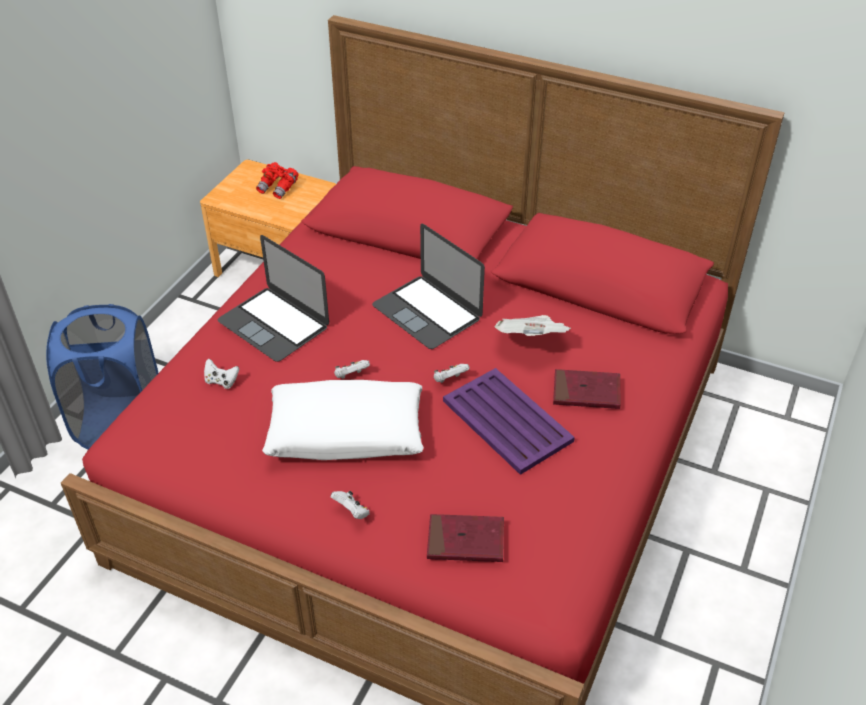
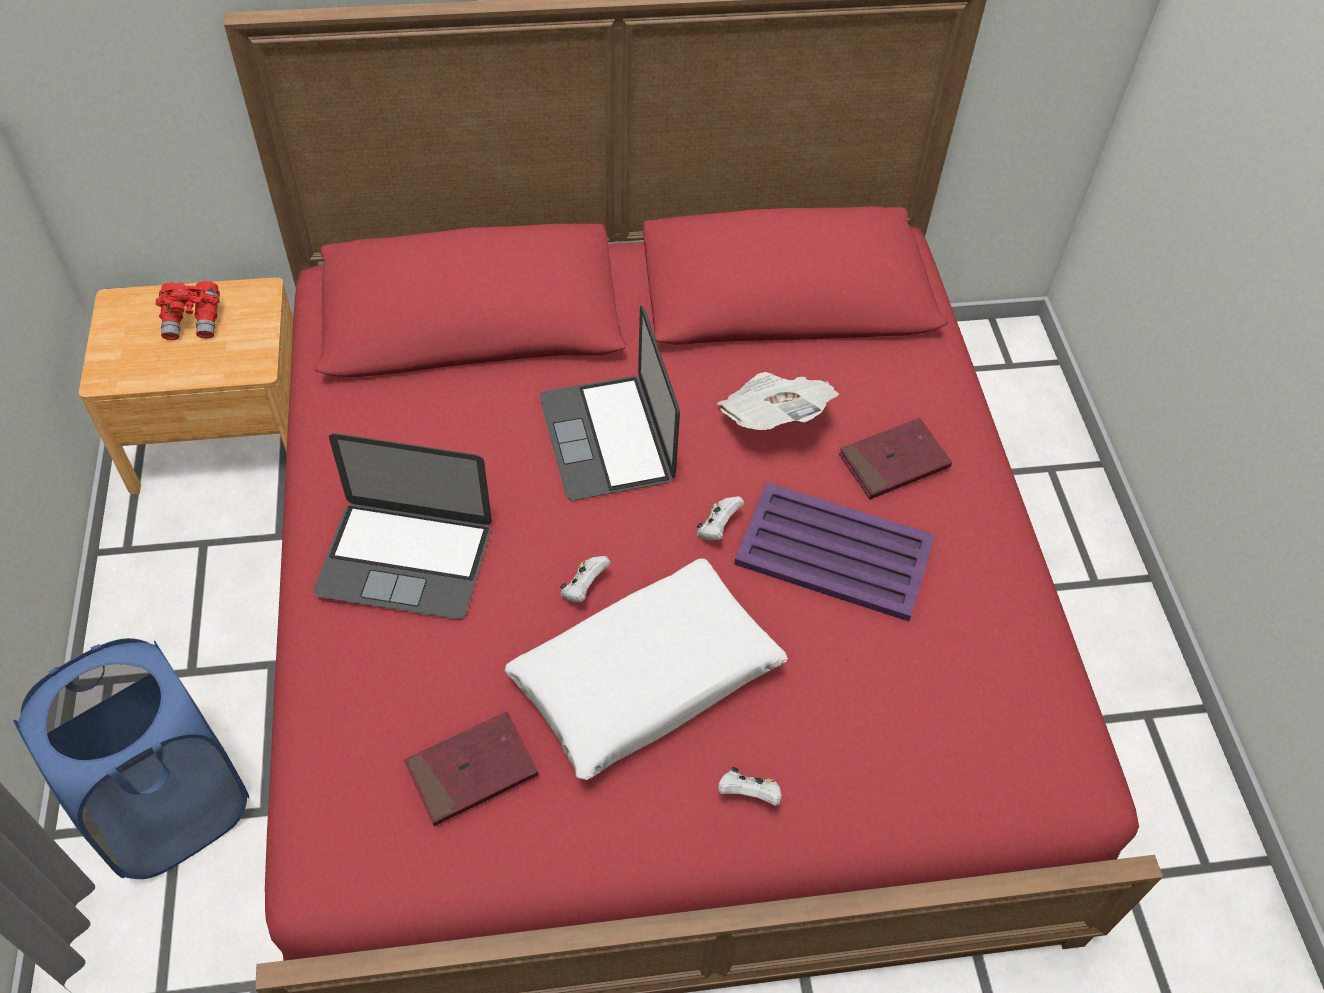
camera: 35 degrees left, 10 degrees up
white game controller [204,359,239,389] -> none
laptop [372,224,485,349] -> laptop turned 60 degrees clockwise [539,306,680,500]
red book [427,514,504,562] -> red book moved to [404,711,538,826]

